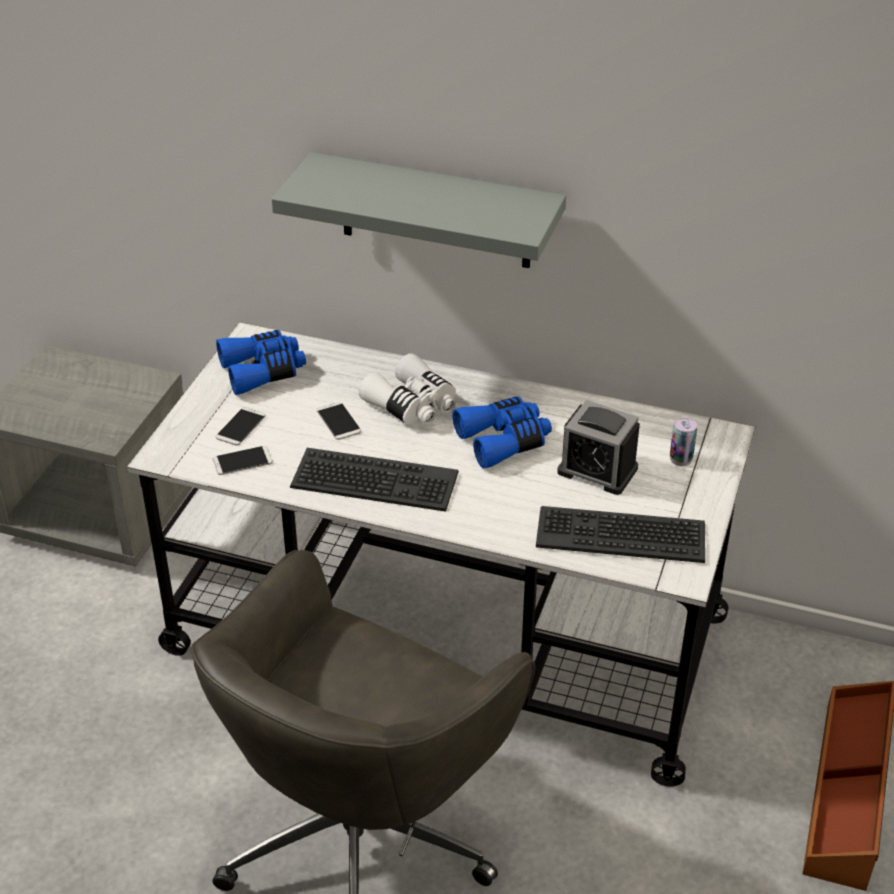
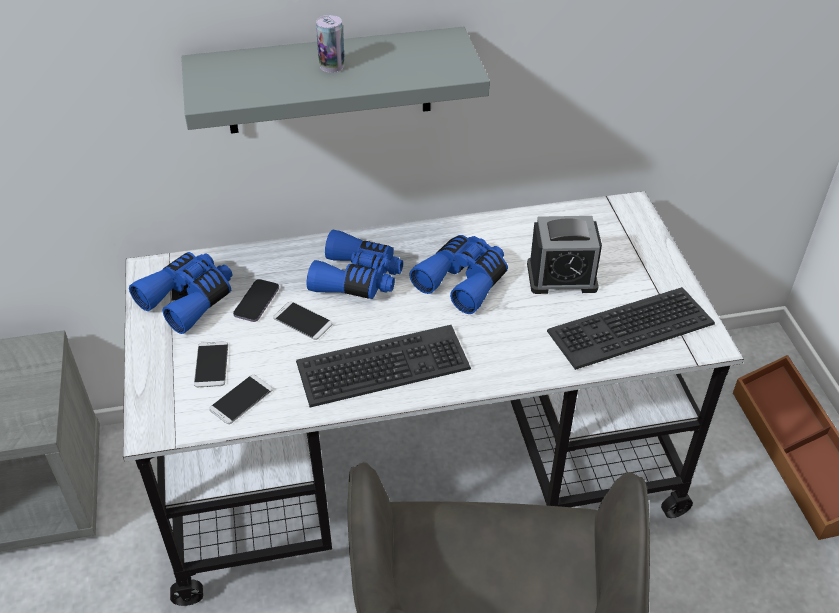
camera: 30 degrees left, 5 degrees up
white binoculars [358,353,456,425] -> blue binoculars [307,230,403,299]
can [670,417,697,466] -> can moved to [316,15,345,73]
none -> phone [233,279,279,322]

